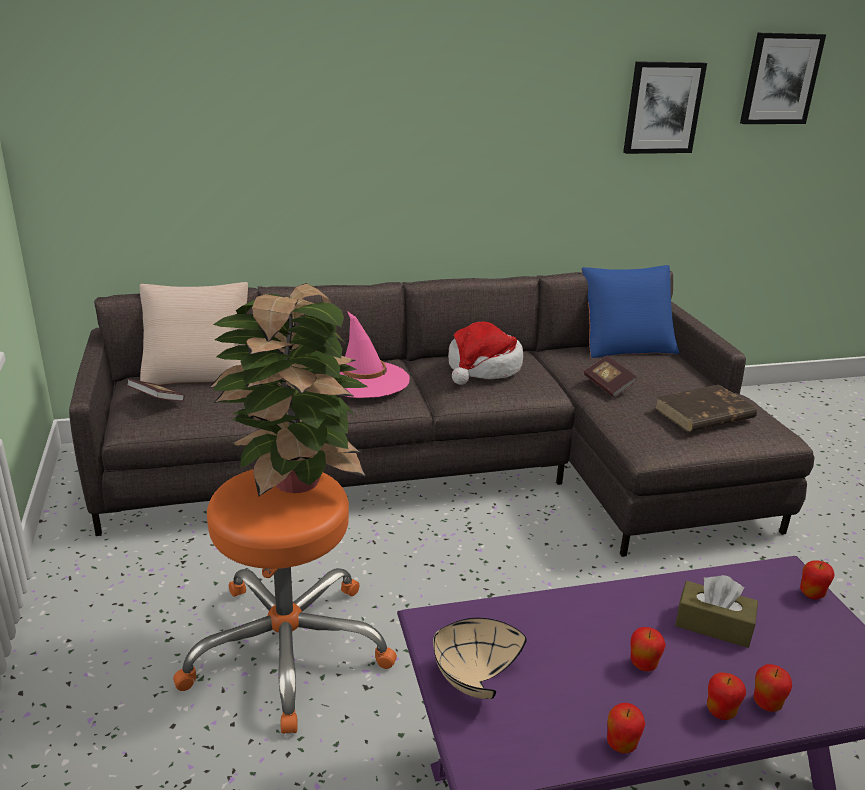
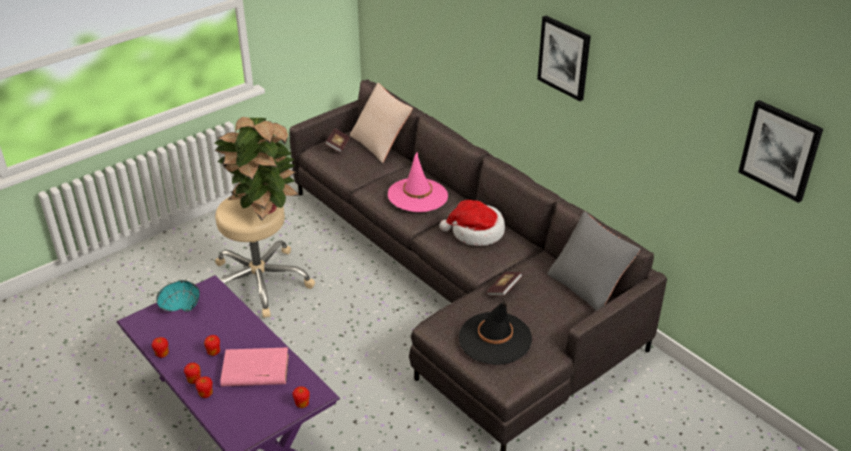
camera: 65 degrees right, 10 degrees up
orange stool [173,469,397,734] -> beige stool [215,196,315,318]
beige bowl [433,618,527,699] -> turquoise bowl [156,280,200,312]
blue pillow [582,265,679,358] -> grey pillow [547,211,641,311]
picture [623,61,707,154] -> picture moved to [537,16,591,101]
brown book [654,384,757,432] -> black hat [459,302,532,365]
brown tissue box [675,575,758,648] -> pink book [220,347,289,386]

